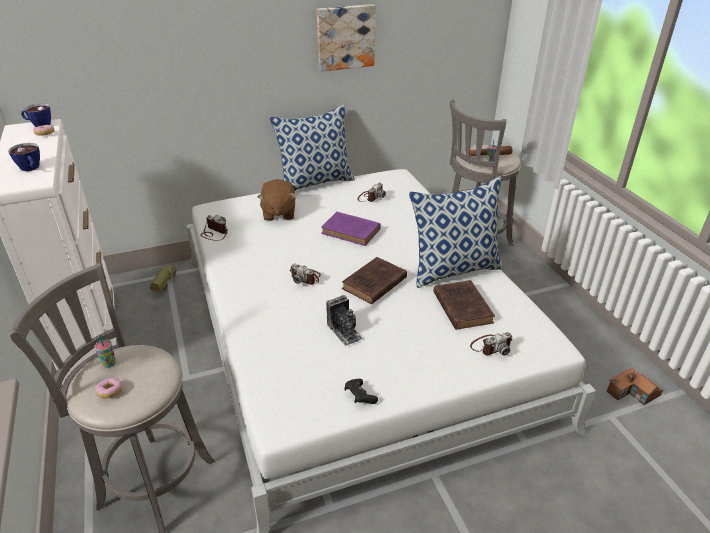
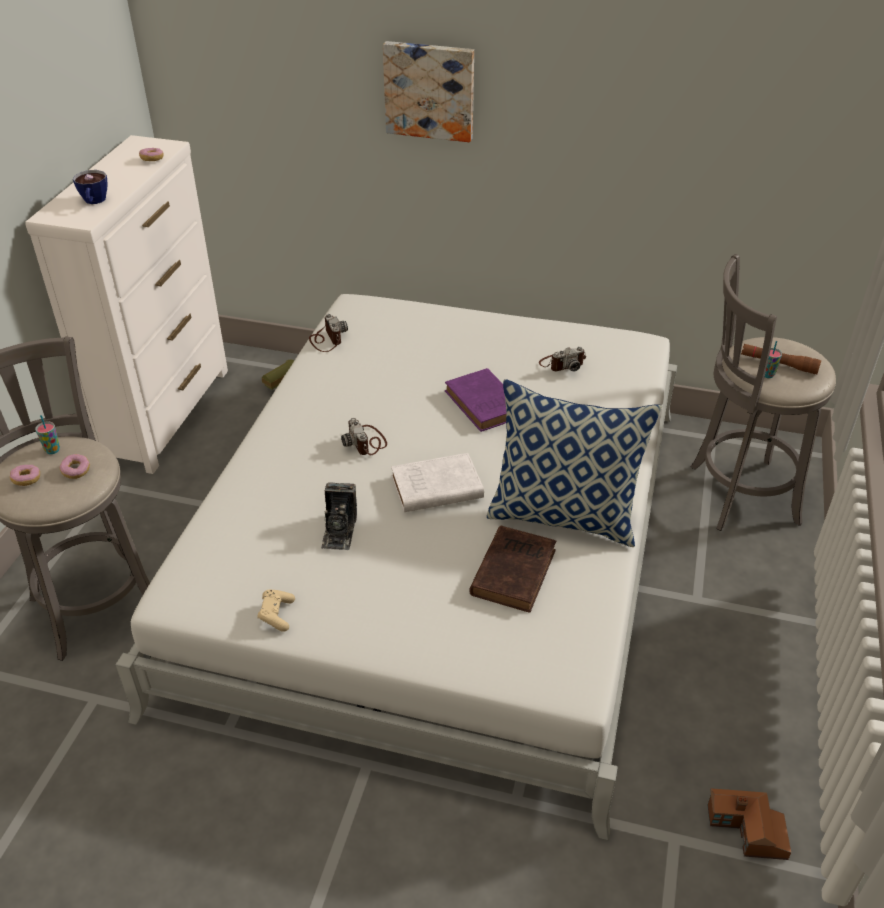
camera: 35 degrees right, 5 degrees up
cup [21,103,51,127] -> none
brown plush toy [257,179,297,221] -> none
pillow [269,104,355,191] -> none
picture [317,4,376,72] -> picture moved to [383,41,474,142]
brown book [342,257,407,304] -> white book [391,453,484,512]
black game controller [345,379,378,404] -> beige game controller [257,590,295,632]
camera [470,332,513,356] -> none
none -> donut [60,454,90,479]

